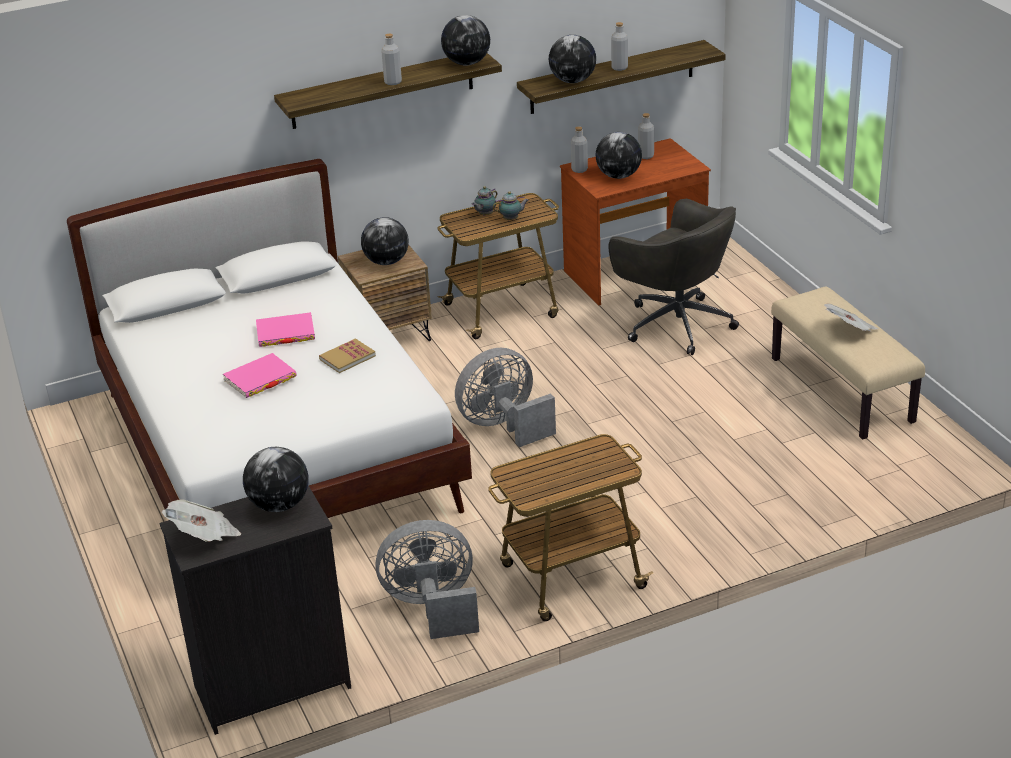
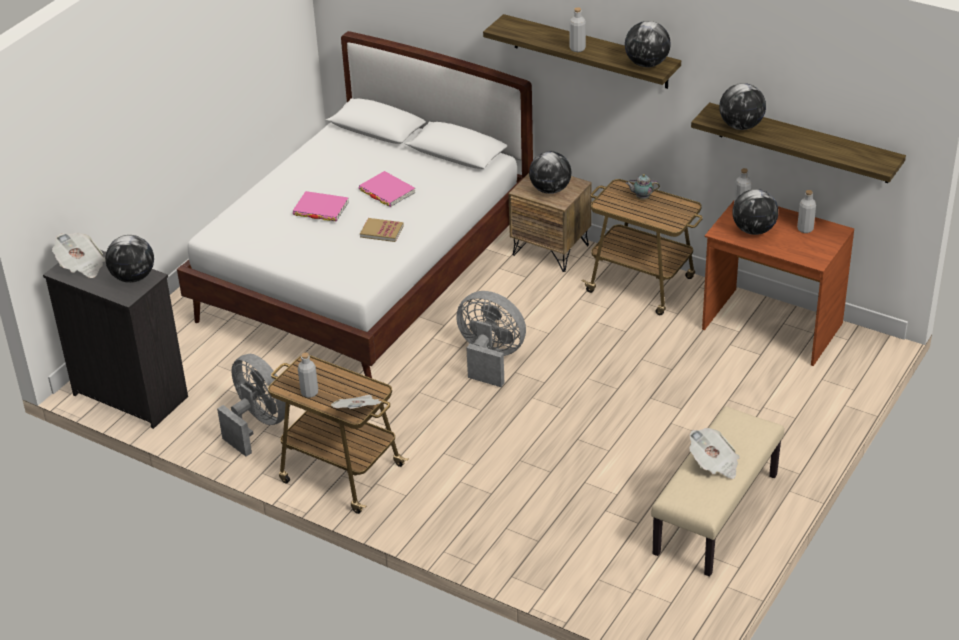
camera: 55 degrees right, 5 degrees up
teapot [493,191,529,220] -> none
grey office chair [609,199,739,355] -> none
grey bottle [611,22,628,71] -> grey bottle moved to [298,353,318,398]
none -> newspaper [331,395,382,409]

